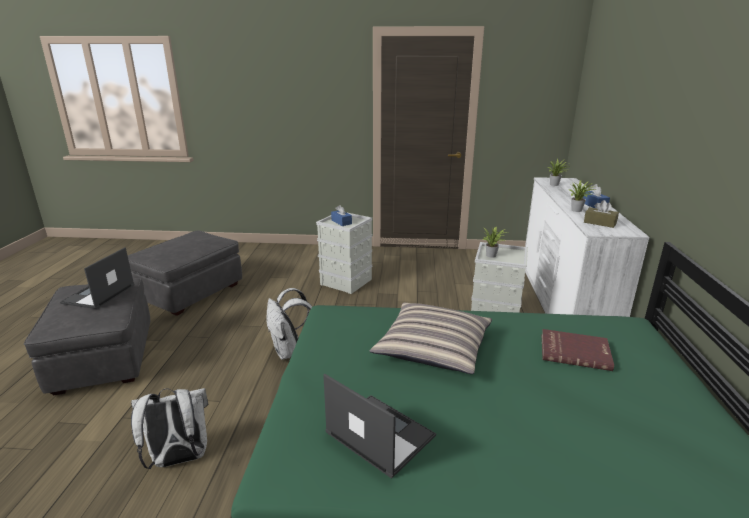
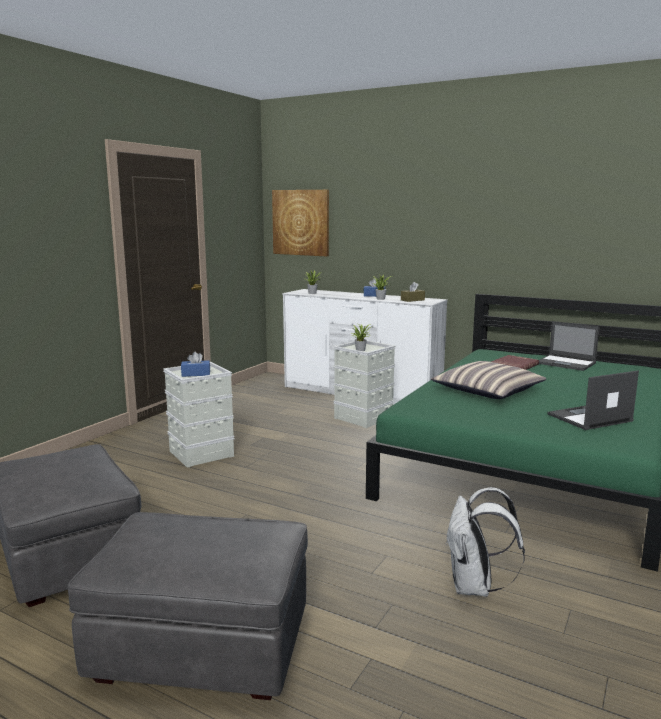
camera: 65 degrees left, 10 degrees down
laptop [60,247,135,309] -> laptop moved to [539,321,600,371]
white backpack [266,288,312,360] -> none
none -> picture [272,190,329,256]

